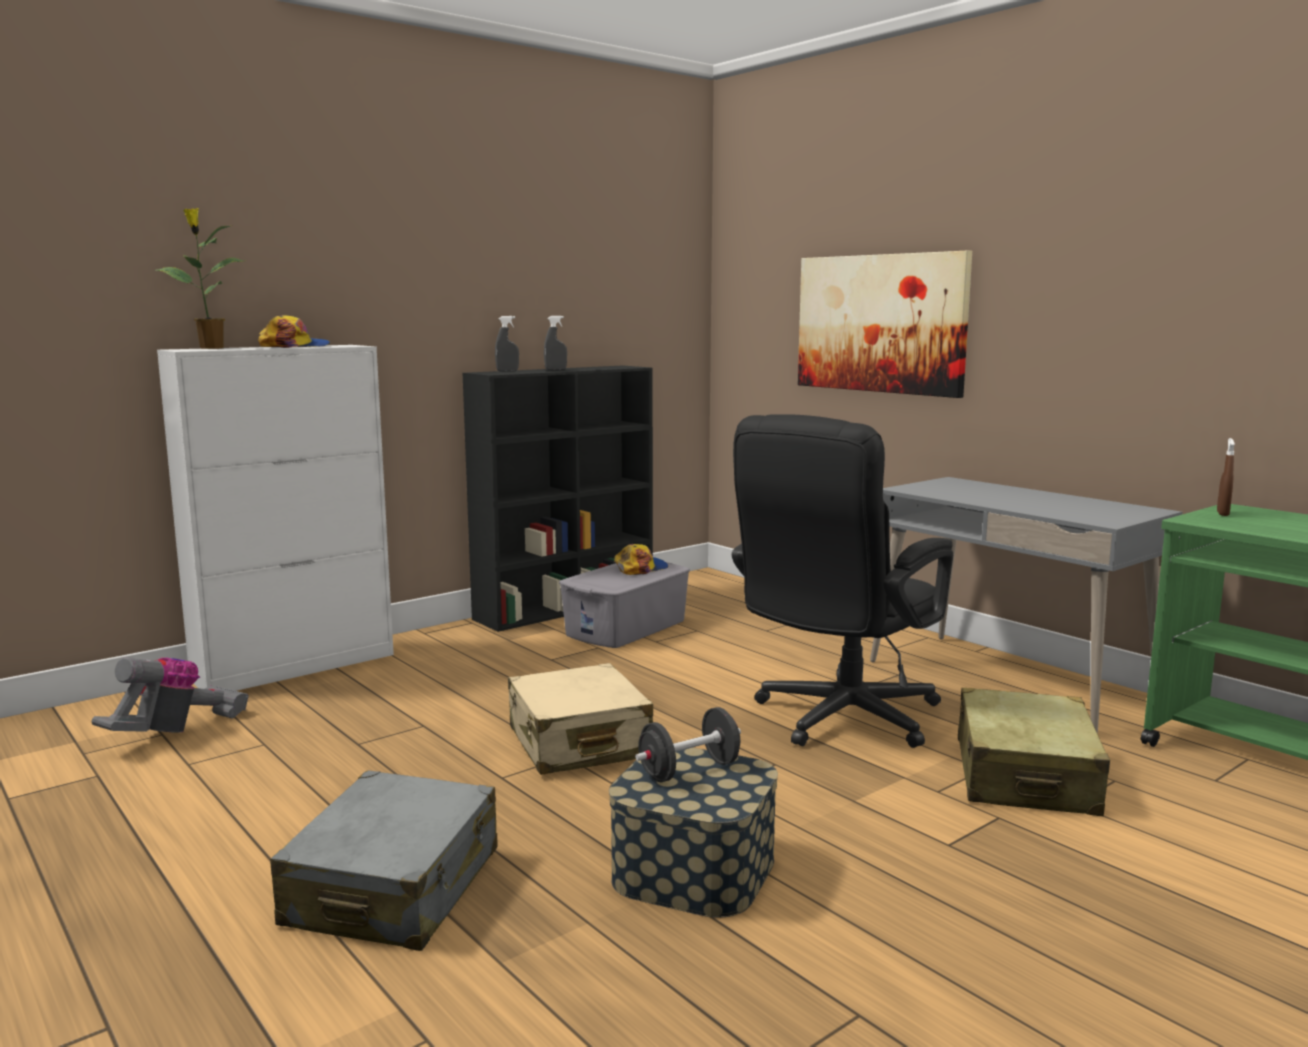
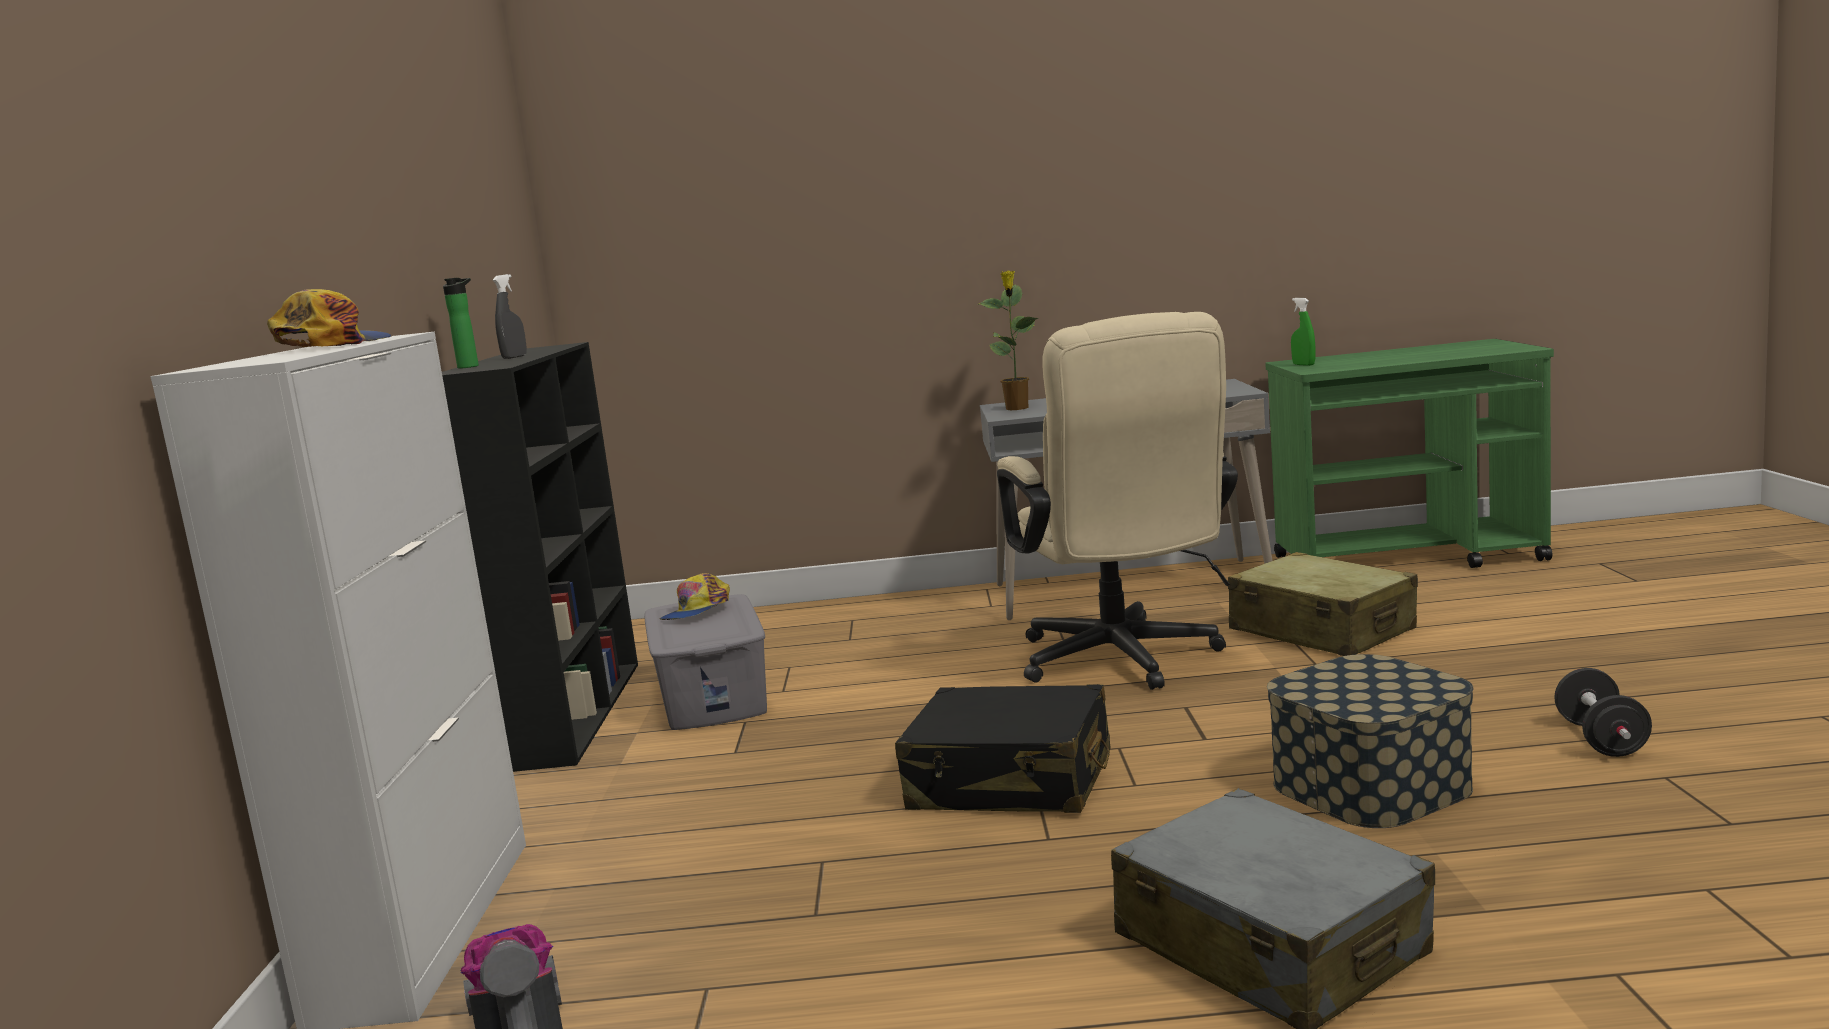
camera: 50 degrees left, 0 degrees up
potted plant [156,208,244,349] -> potted plant moved to [977,271,1038,410]
grey spray bottle [495,316,519,371] -> bottle [443,278,479,369]
beige suitcase [508,663,653,775] -> black suitcase [895,684,1111,813]
cap [614,544,668,575] -> cap turned 150 degrees counterclockwise [660,573,730,620]
black dumbbell [635,707,741,782] -> black dumbbell moved to [1554,668,1652,757]
black office chair [732,414,953,748] -> beige office chair [997,312,1238,690]
picture [798,251,972,398] -> none
brown spray bottle [1217,438,1235,516] -> green spray bottle [1291,298,1315,366]

